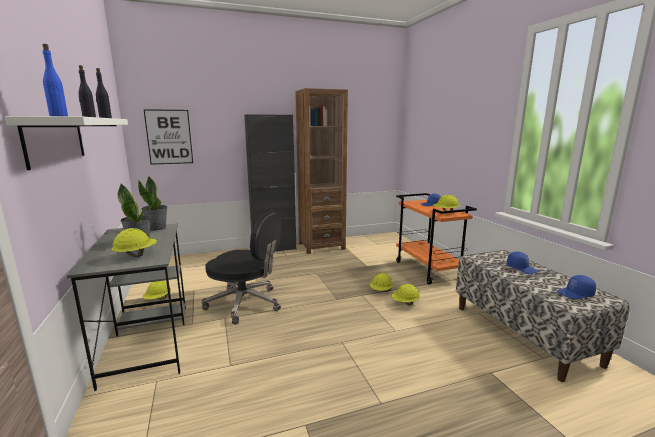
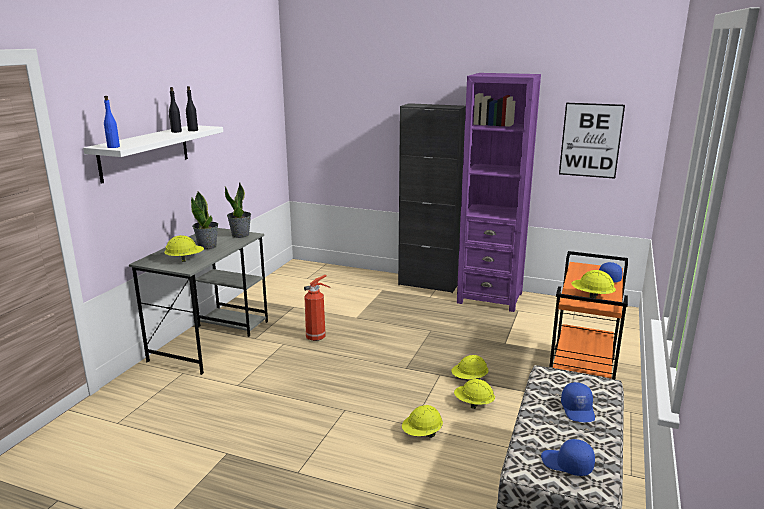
camera: 40 degrees right, 5 degrees up
yellow hard hat [143,281,171,300] -> yellow hard hat moved to [402,405,443,438]
picture [144,109,193,165] -> picture moved to [559,103,625,179]
black office chair [202,211,282,325] -> fire extinguisher [304,275,331,341]
brown bookcase [295,88,348,254] -> purple bookcase [457,73,541,312]

